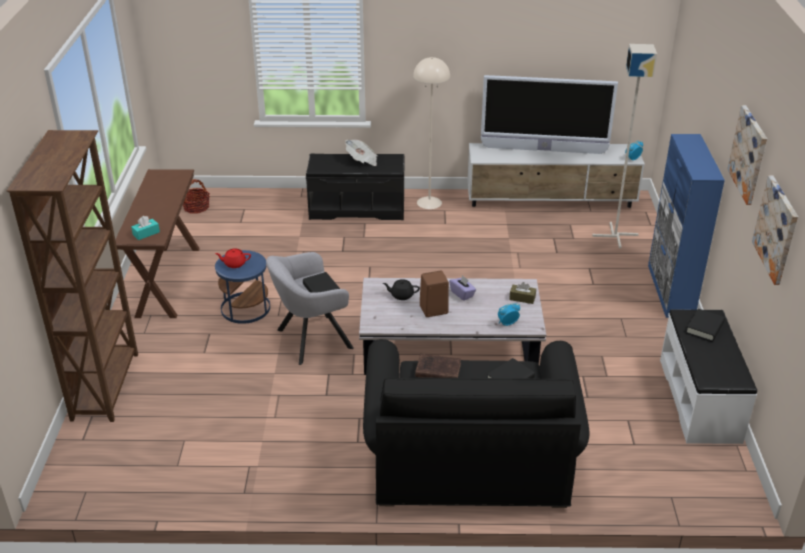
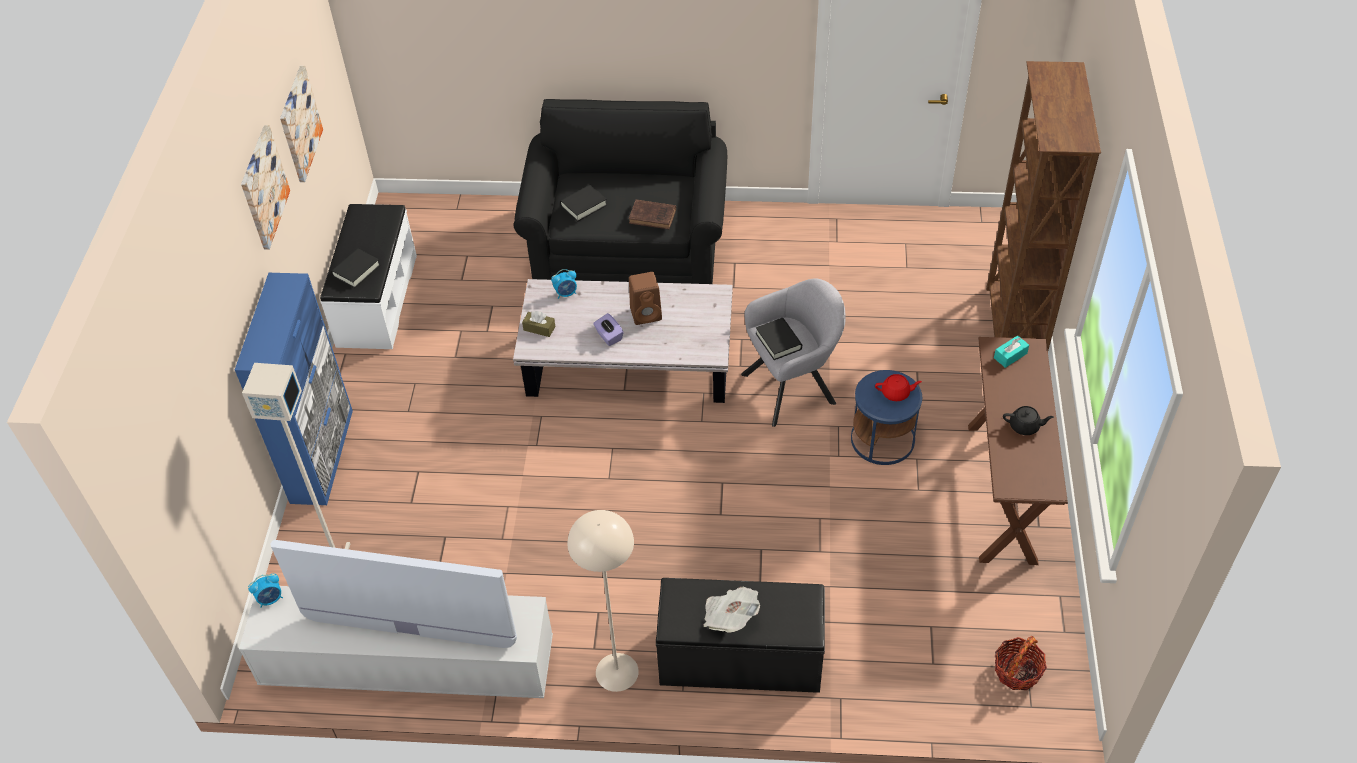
camera: 175 degrees left, 15 degrees up
black teapot [383,279,420,300] -> black teapot moved to [1003,406,1054,435]

